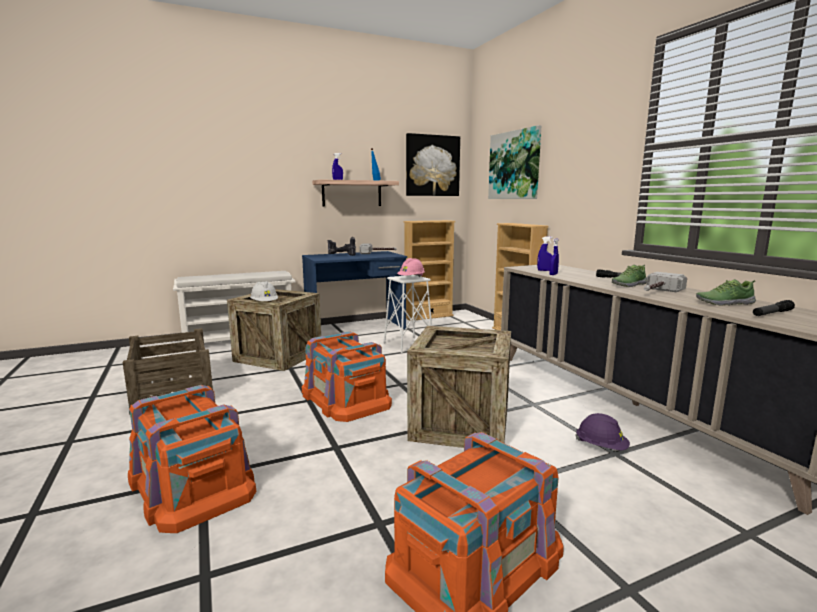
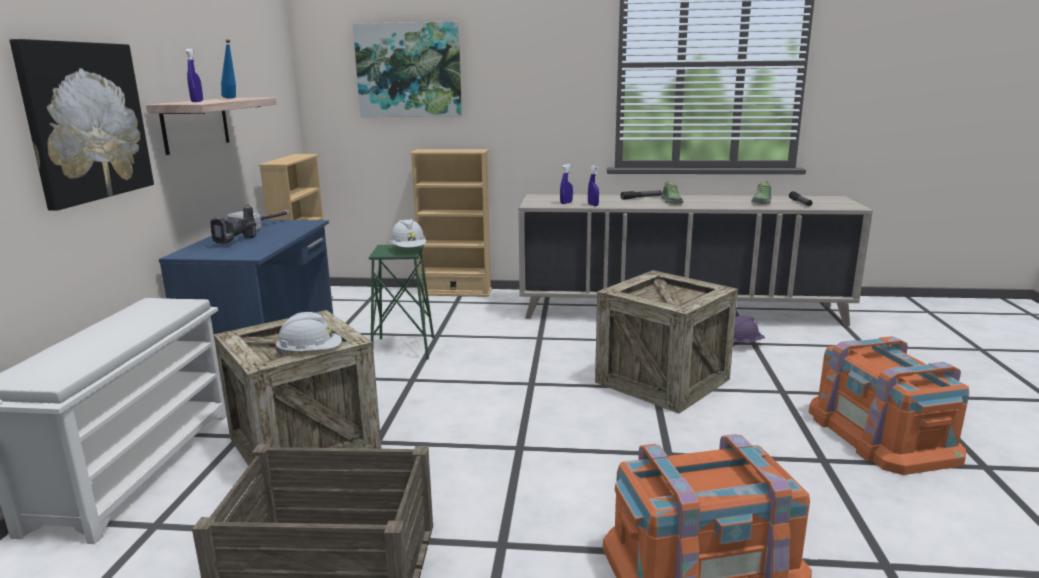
camera: 60 degrees left, 5 degrees up
orange storage box [302,331,392,422] -> none
white stool [384,275,432,353] -> green stool [369,245,434,359]
pink hard hat [397,258,425,277] -> white hard hat [390,219,426,247]
picture [406,133,460,196] -> picture moved to [9,39,154,211]
hammer [644,272,687,292] -> none

